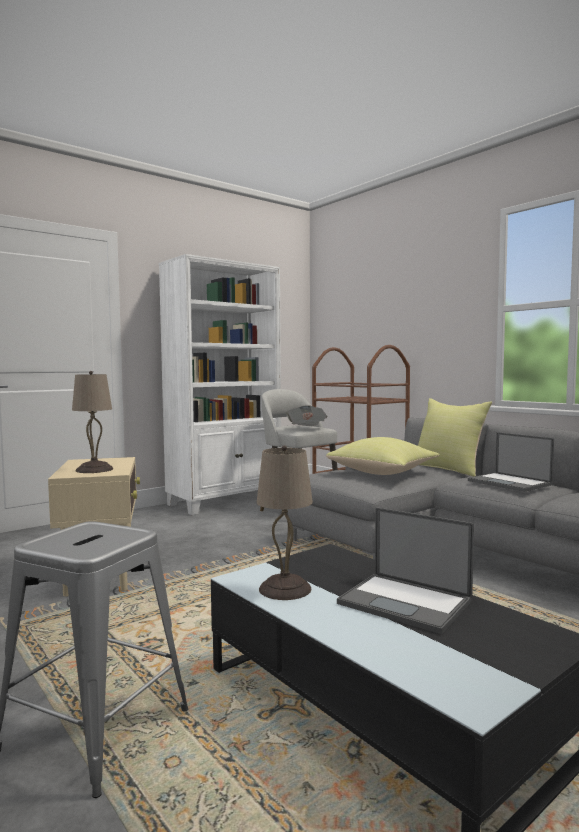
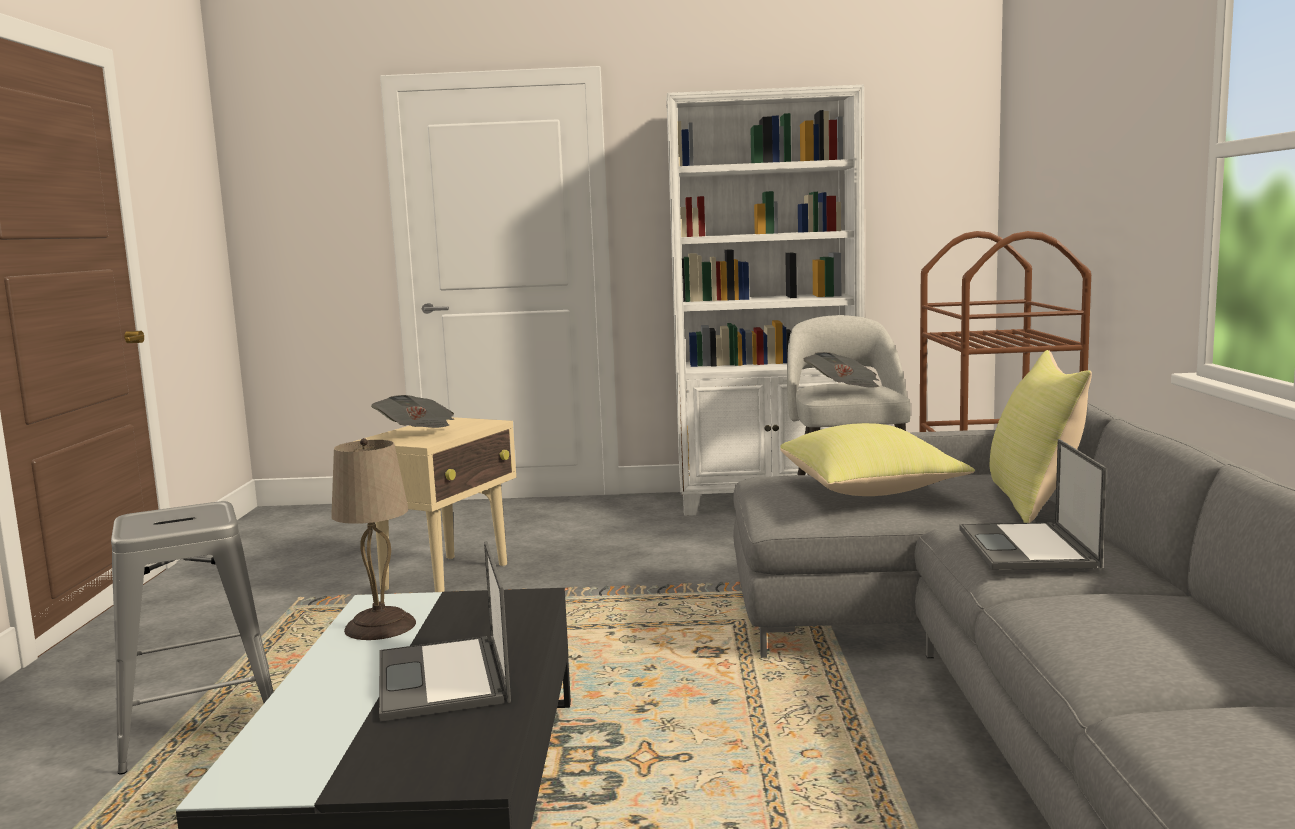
camera: 40 degrees right, 5 degrees up
beige table lamp [72,371,113,473] -> newspaper [371,395,454,428]

